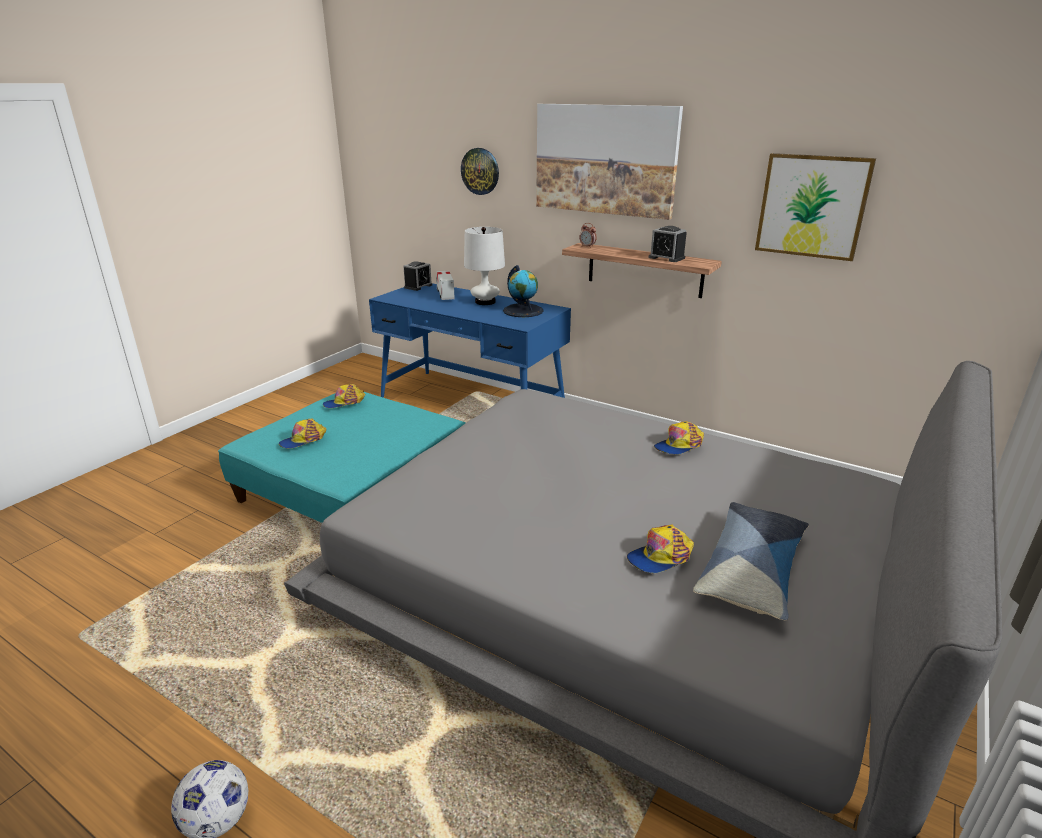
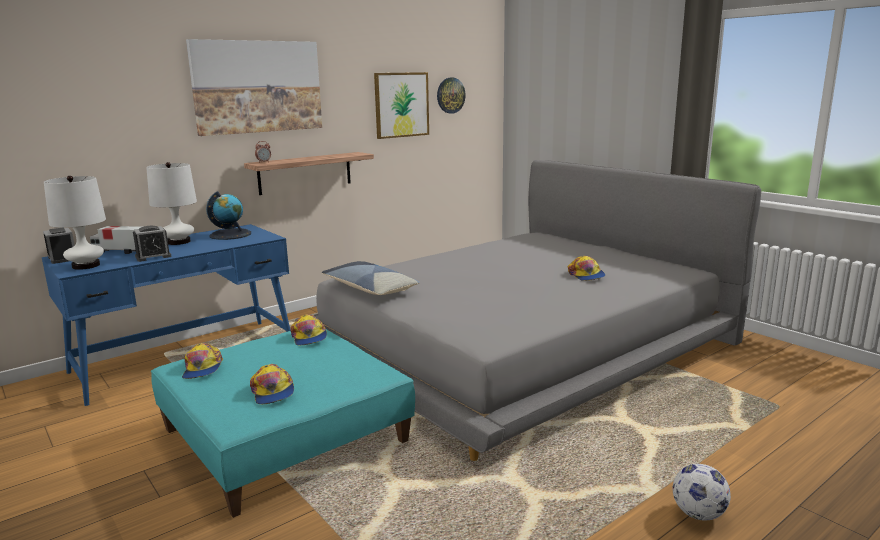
camera: 70 degrees left, 10 degrees down
wall clock [461,148,499,195] -> wall clock moved to [437,78,466,114]
alarm clock [649,226,687,262] -> alarm clock moved to [133,226,172,262]
cap [654,421,704,455] -> cap moved to [291,314,327,345]
pillow [693,502,809,620] -> pillow moved to [322,261,420,295]
none -> white table lamp [44,176,106,270]

